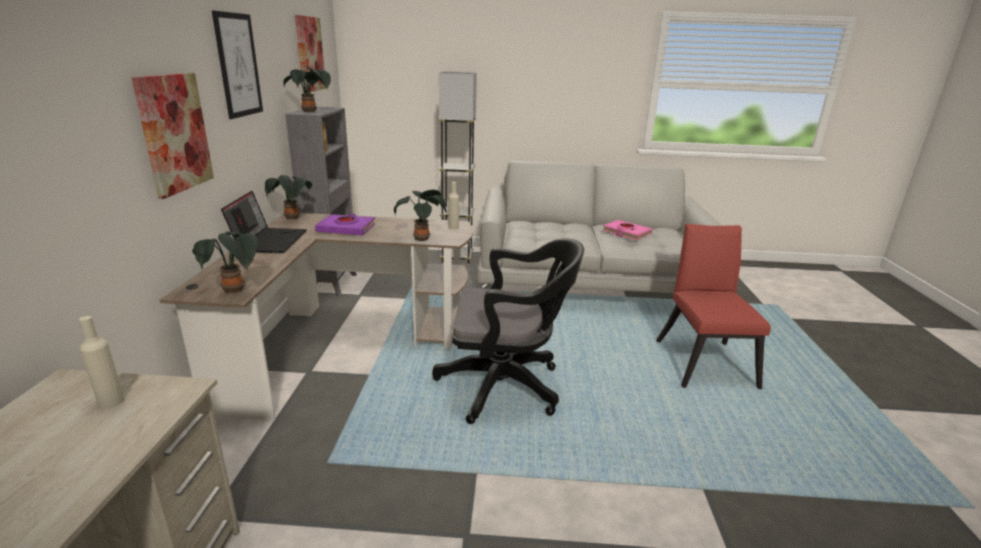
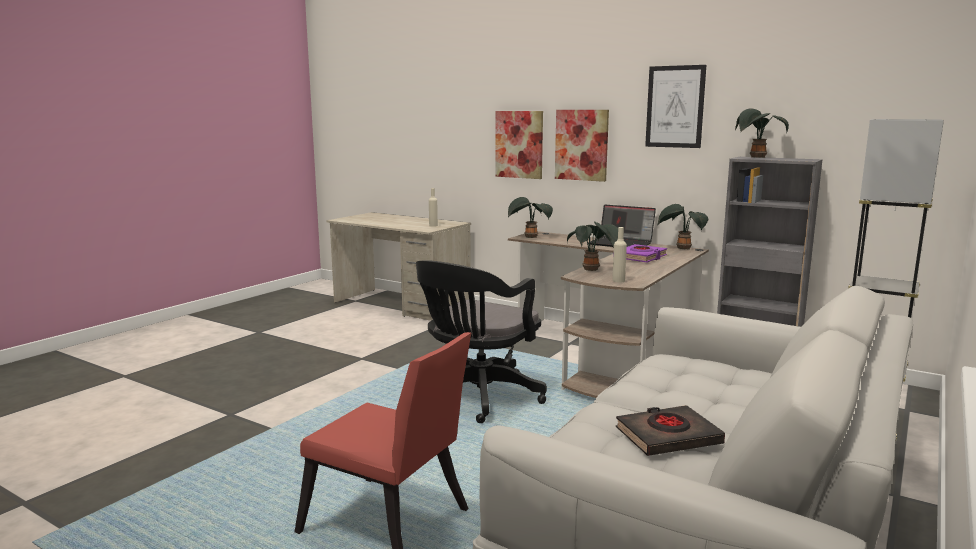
camera: 120 degrees right, 10 degrees down
picture [295,15,326,93] -> picture moved to [495,111,543,179]
pink book [602,220,652,240] -> black book [616,405,725,456]

